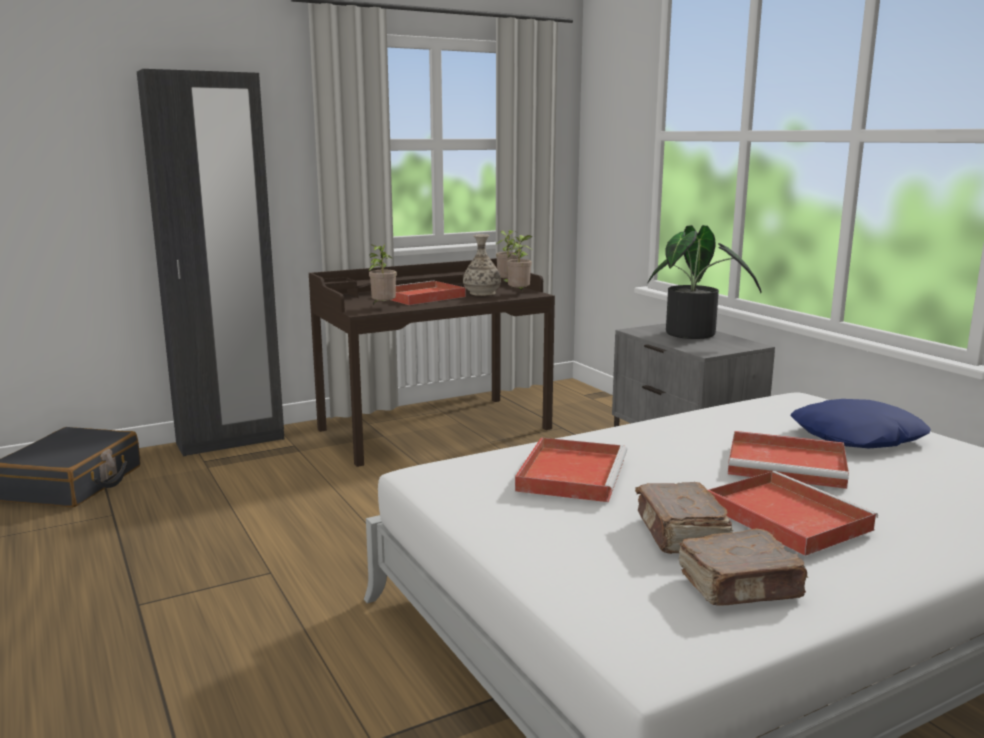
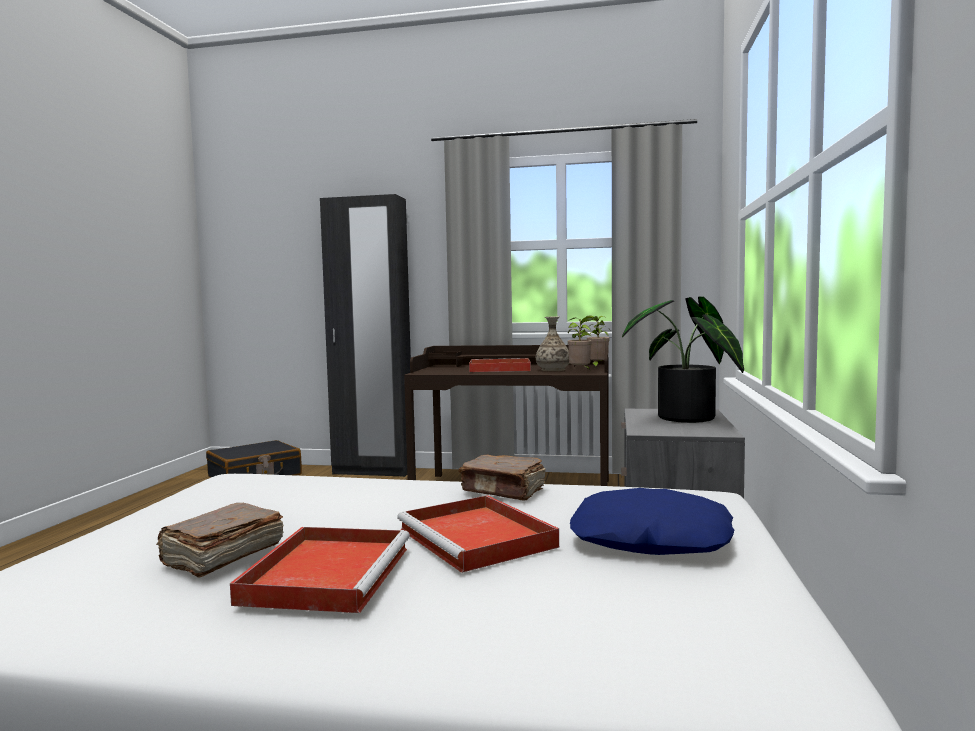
camera: 40 degrees right, 10 degrees down
potted plant [368,244,397,305] -> none
red tray [515,438,627,502] -> none
brown book [678,528,808,606] -> brown book moved to [458,455,546,501]

